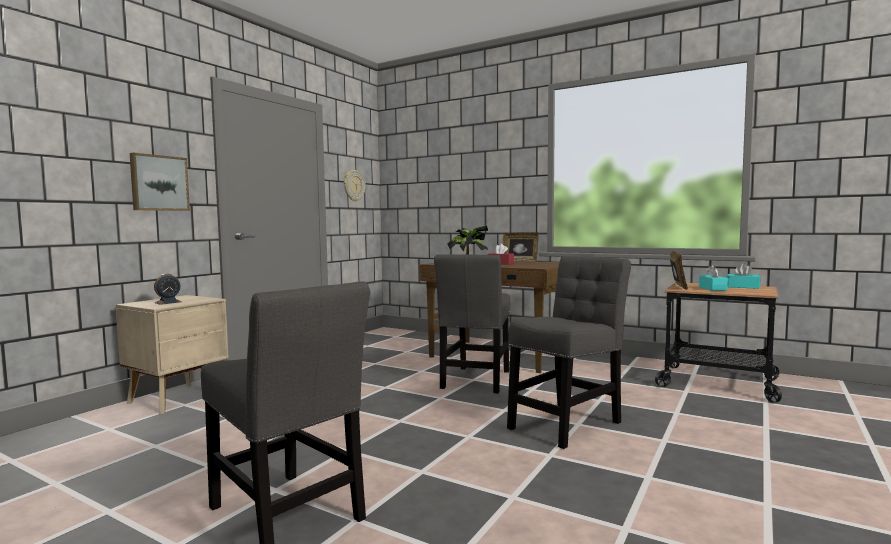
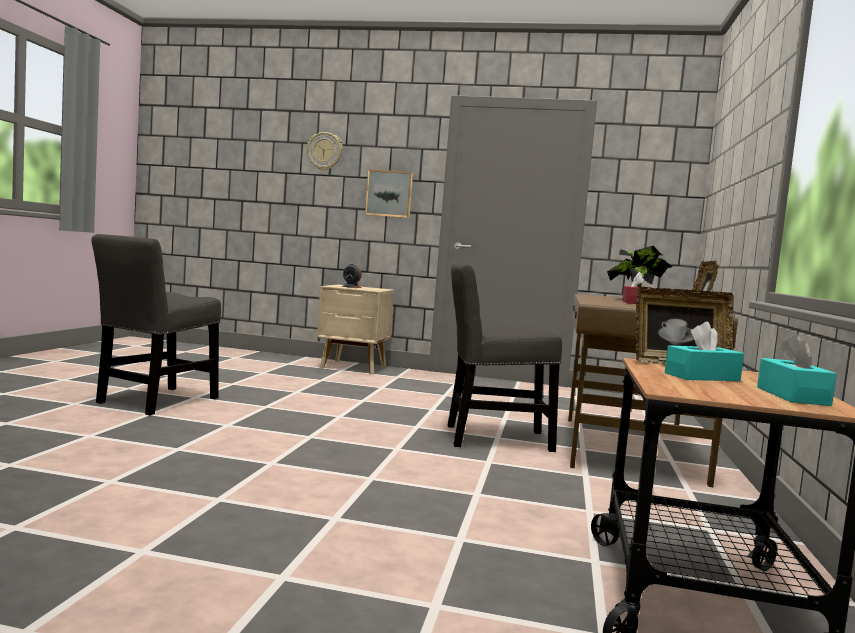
camera: 70 degrees right, 0 degrees up
wall clock [344,170,366,202] -> wall clock moved to [307,132,343,171]
grey chair [507,256,631,449] -> none

